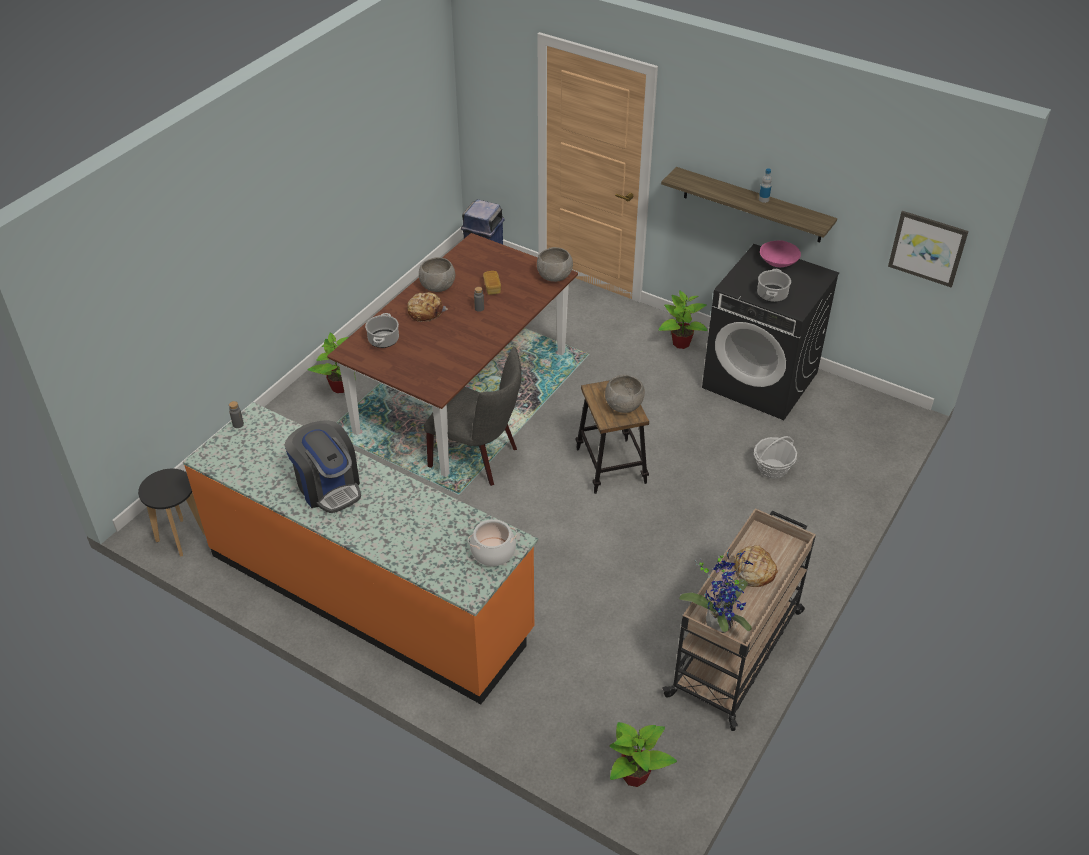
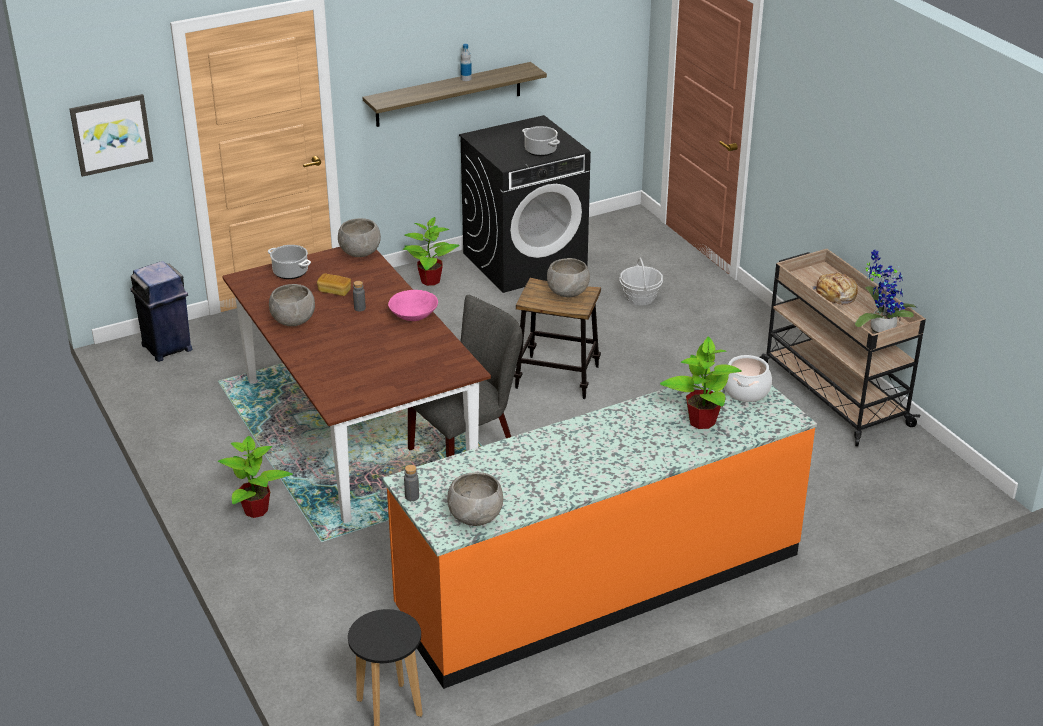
camera: 60 degrees left, 10 degrees down
coffee machine [284,420,361,513] -> none
cooking pot [365,313,399,348] -> cooking pot moved to [268,245,311,279]
bread [407,292,448,322] -> none
potted plant [609,722,677,787] -> potted plant moved to [660,336,742,429]
pink bowl [760,240,801,267] -> pink bowl moved to [388,290,438,321]
picture [888,211,969,288] -> picture moved to [69,94,153,177]
none -> grey bowl [447,472,503,526]

